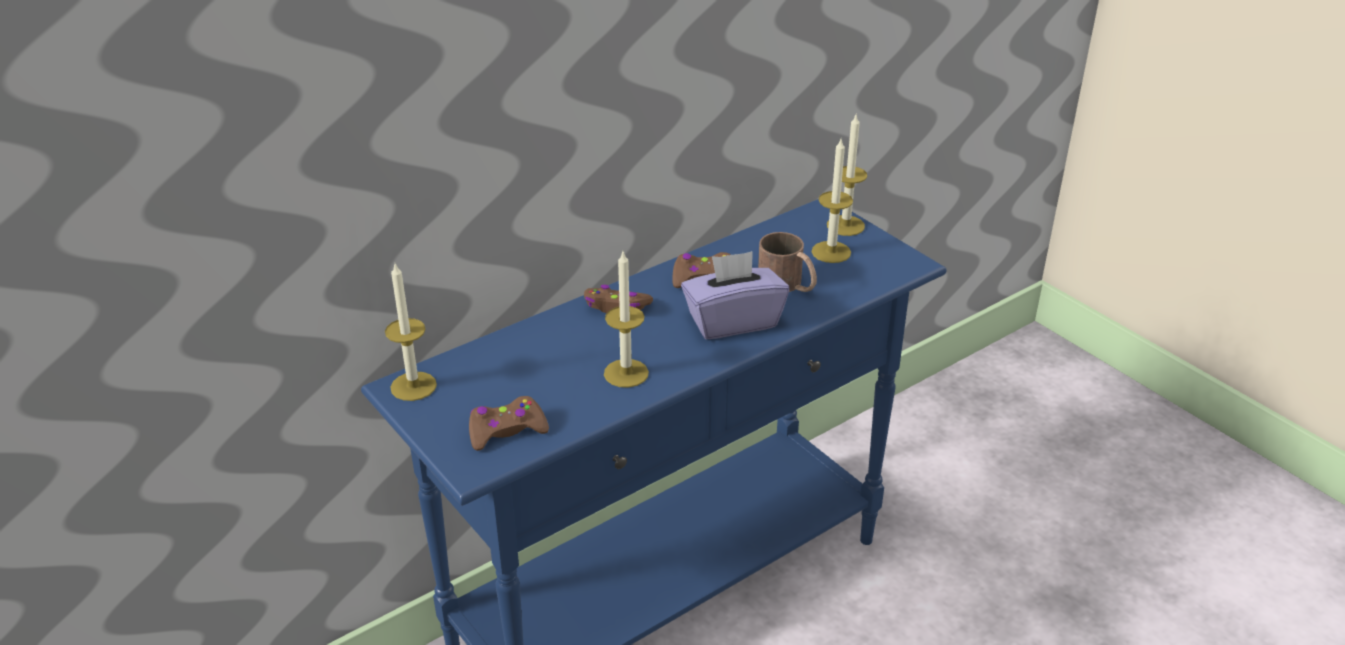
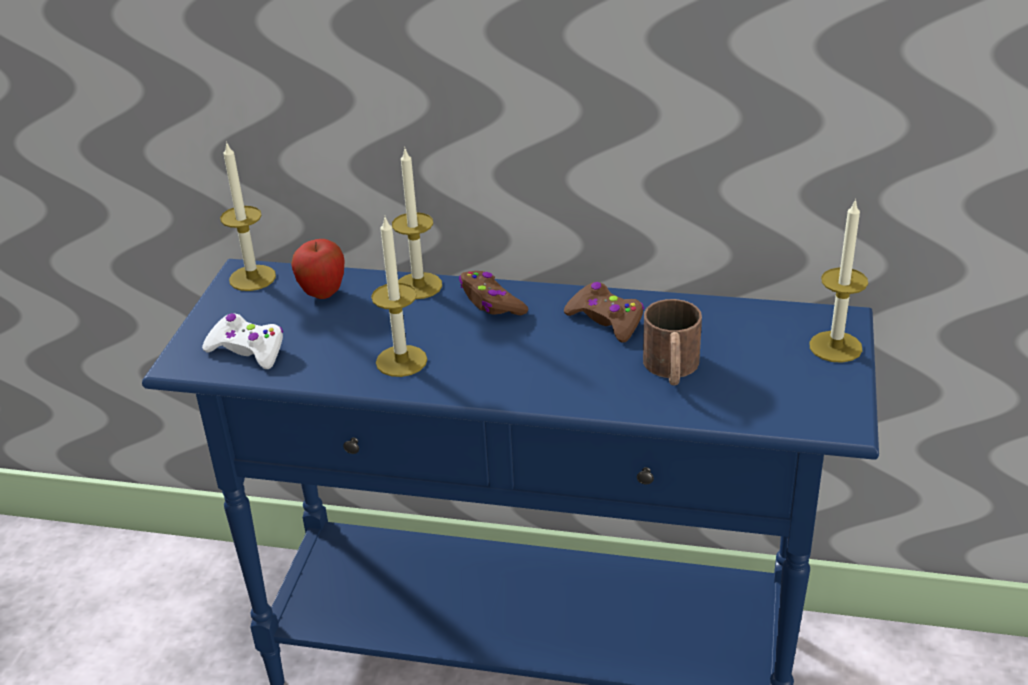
camera: 50 degrees right, 0 degrees up
brown game controller [469,396,549,451] -> white game controller [202,313,284,369]
purple tissue box [681,251,789,339] -> none
candle [812,139,853,263] -> candle moved to [392,147,442,299]
none -> apple [291,239,345,299]

